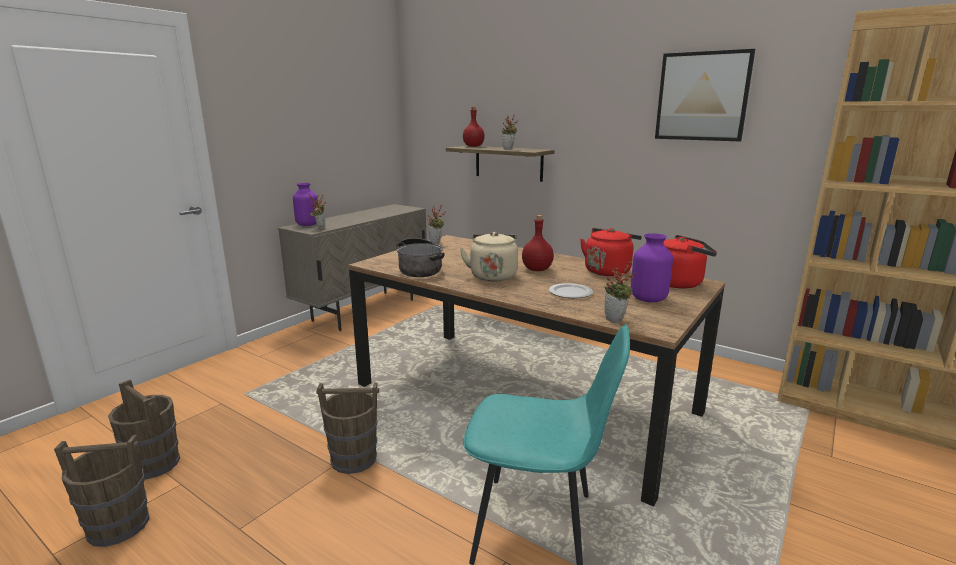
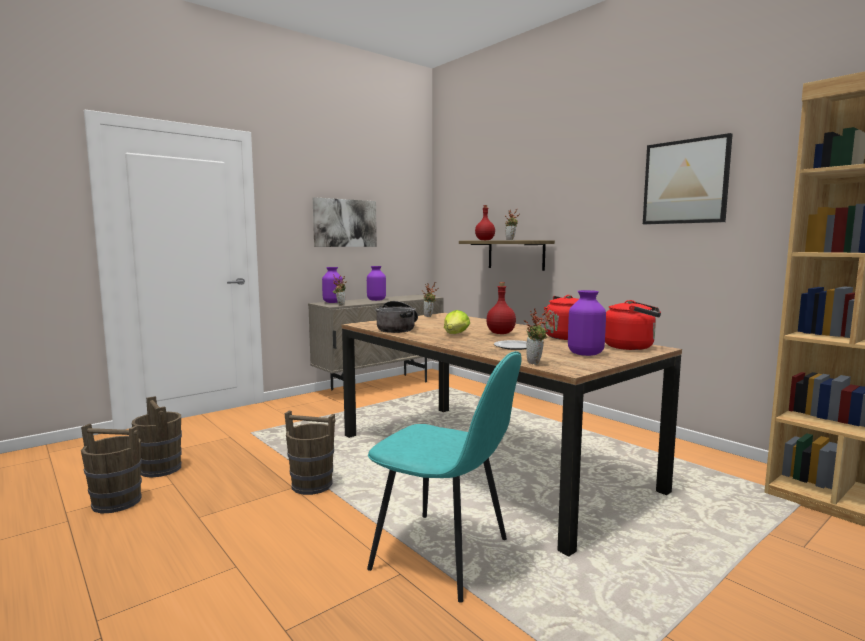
camera: 15 degrees right, 10 degrees down
beige kettle [460,232,518,281] -> lettuce [444,310,470,334]
none -> picture [313,197,377,247]
none -> purple vase [367,266,386,301]

